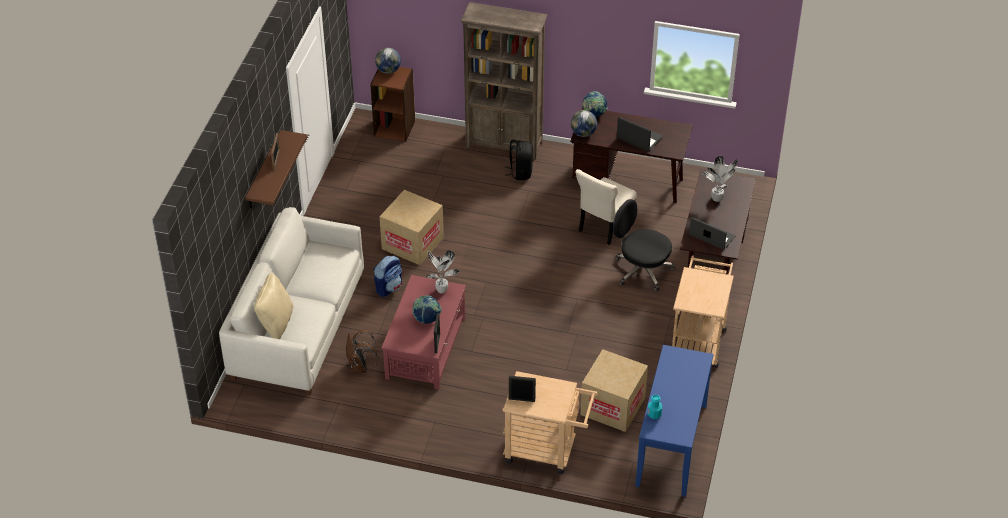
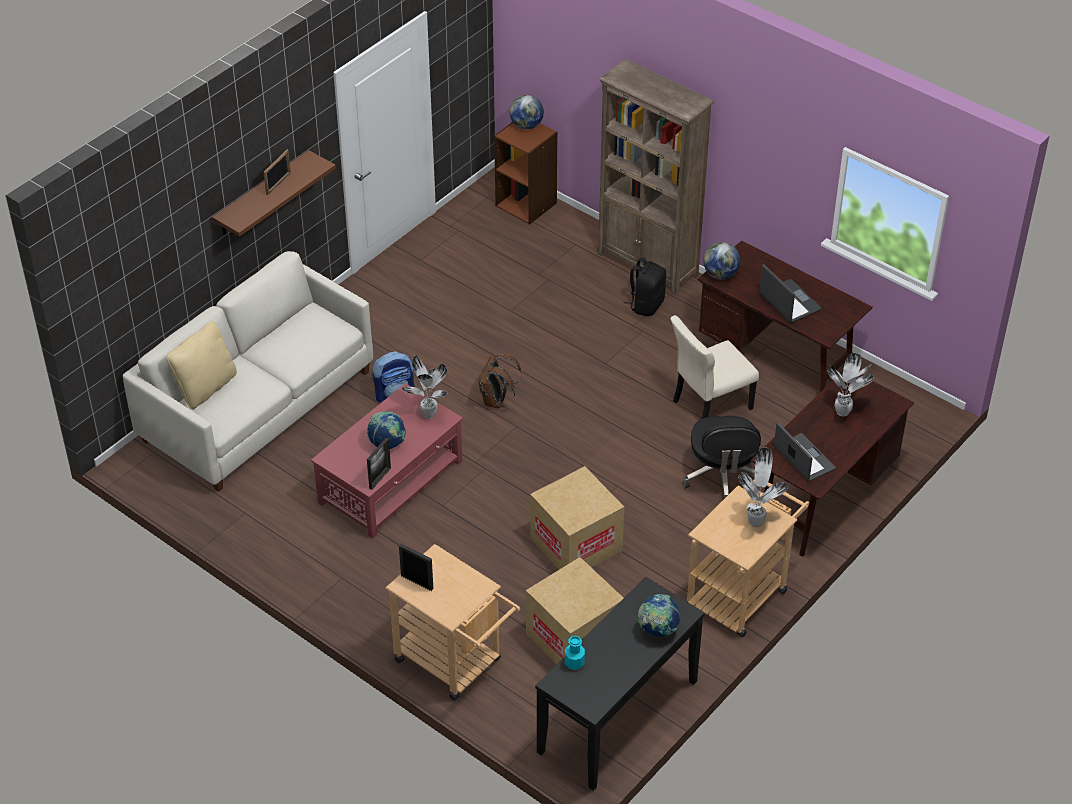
camera: 25 degrees right, 0 degrees up
brown backpack [346,330,378,374] -> brown backpack moved to [479,353,522,408]
cardboard box [380,190,444,265] -> cardboard box moved to [530,466,624,569]
globe [582,91,607,117] -> globe moved to [638,594,680,637]
black office chair [613,199,675,292] -> black office chair turned 150 degrees counterclockwise [682,416,761,499]
blue console table [635,345,713,497] -> black console table [535,577,704,791]
none -> potted plant [738,448,788,527]

